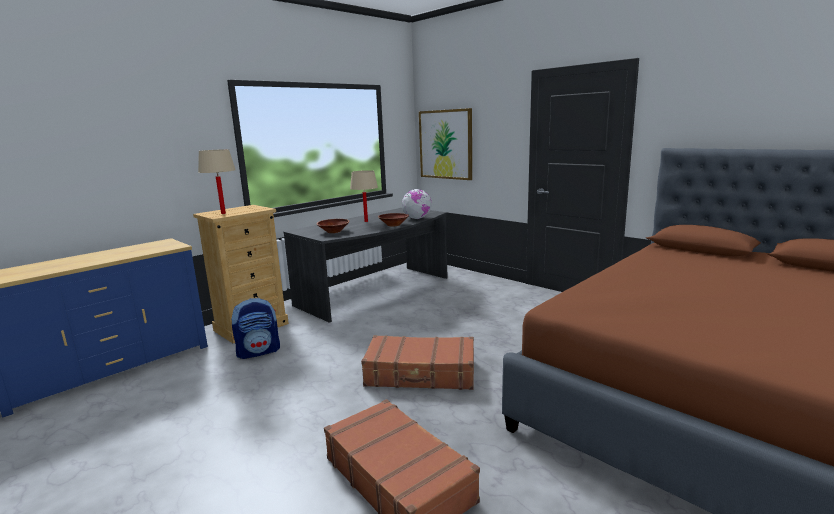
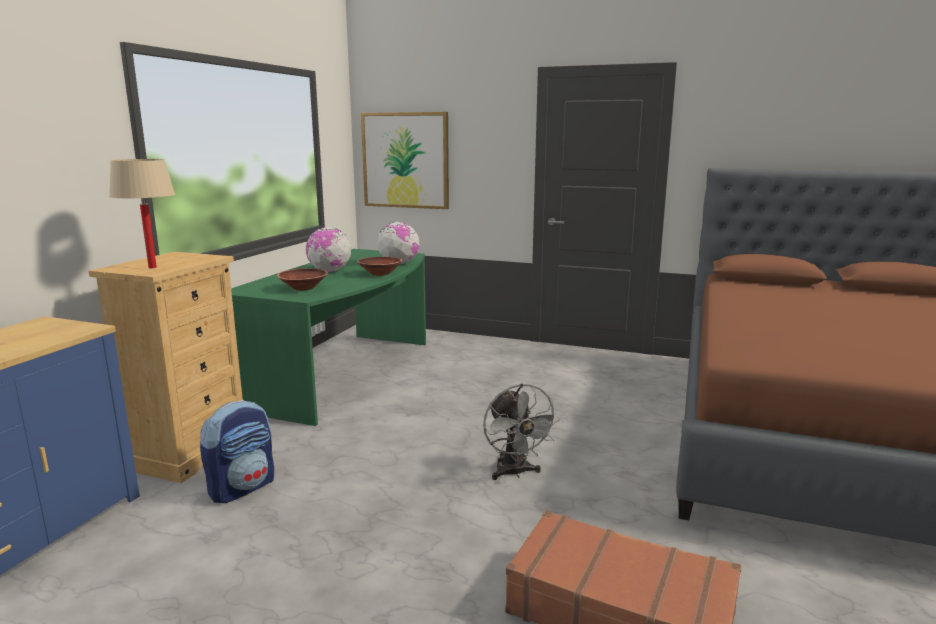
camera: 25 degrees left, 0 degrees up
grey desk [284,208,447,323] -> green desk [231,249,426,426]
beige table lamp [350,170,378,222] -> globe [306,227,351,272]
brown suitcase [361,335,474,390] -> grey fan [483,384,560,480]

